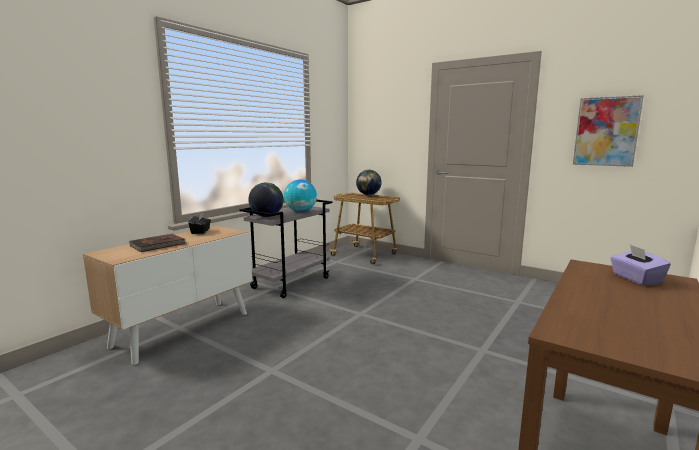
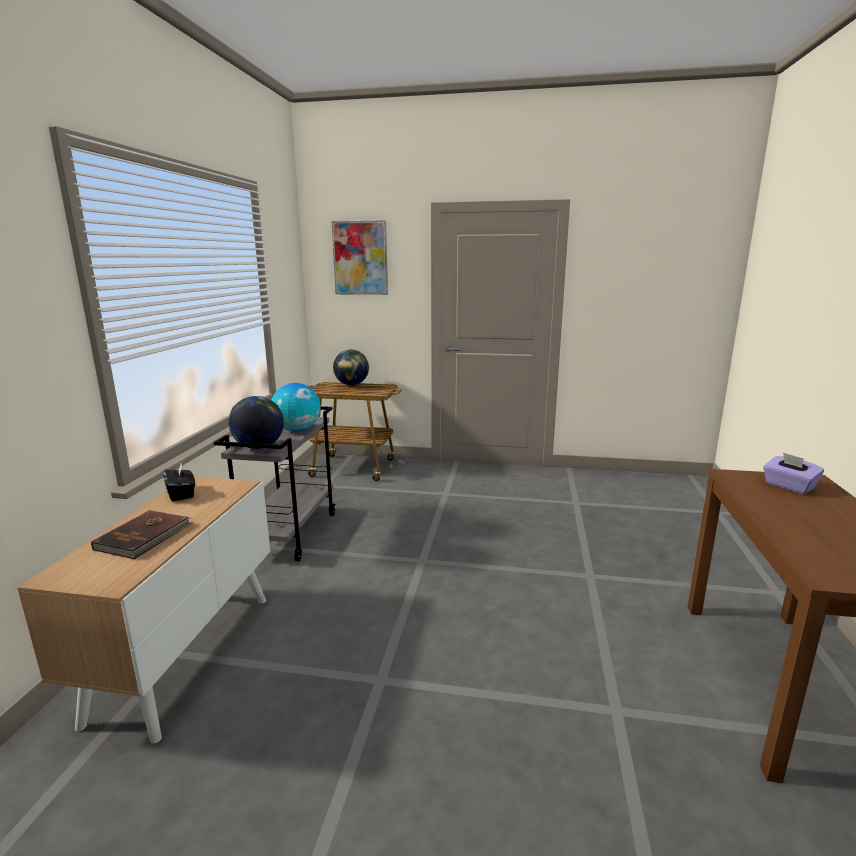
camera: 25 degrees left, 5 degrees up
picture [573,95,644,167] -> picture moved to [332,220,388,295]

